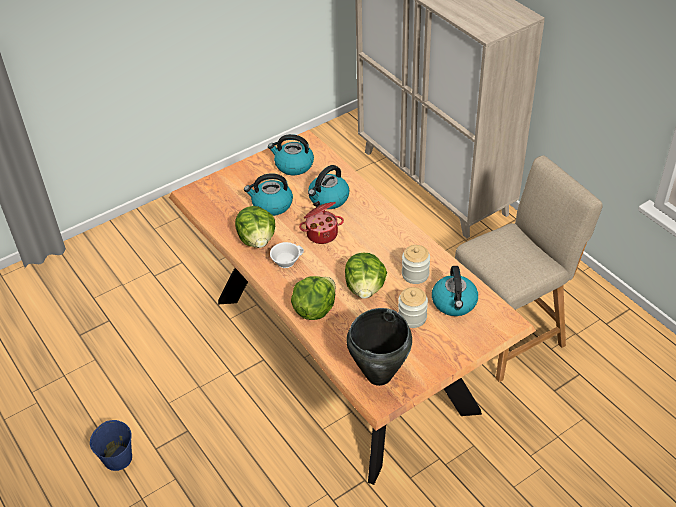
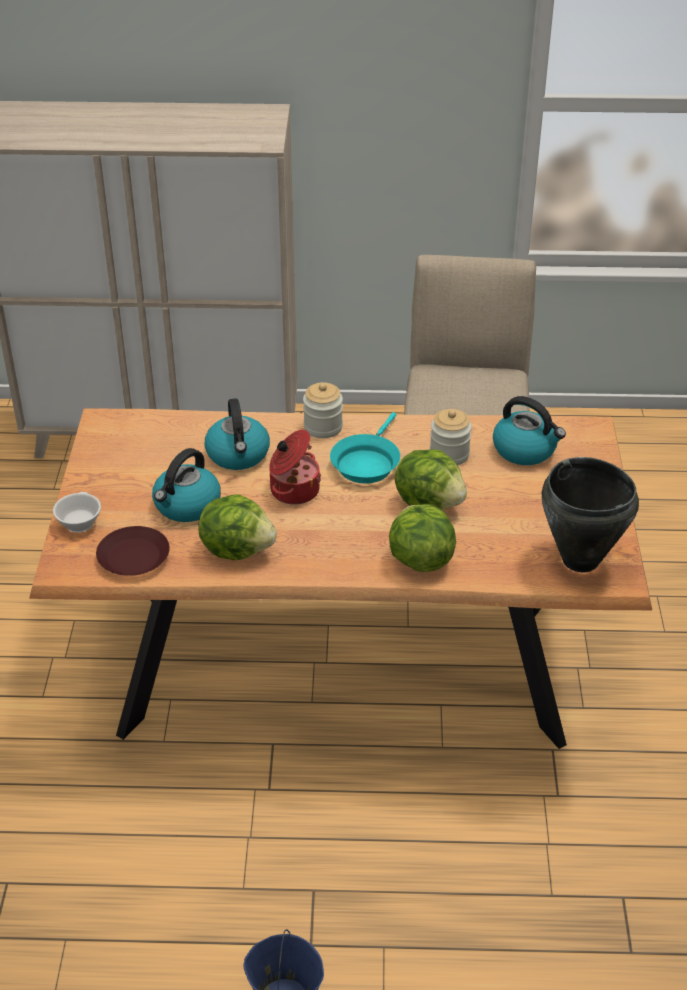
camera: 55 degrees left, 5 degrees down
kettle [268,134,314,175] -> none
white cup [270,242,304,268] -> white cup moved to [53,492,101,533]
jar [398,287,428,328] -> jar moved to [303,382,343,438]
none -> brown plate [96,526,170,576]
none -> turquoise frying pan [330,412,400,484]

